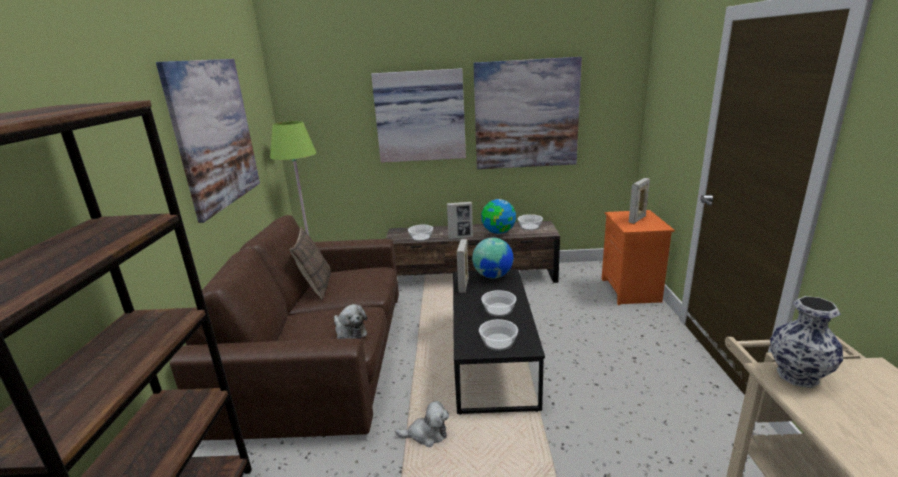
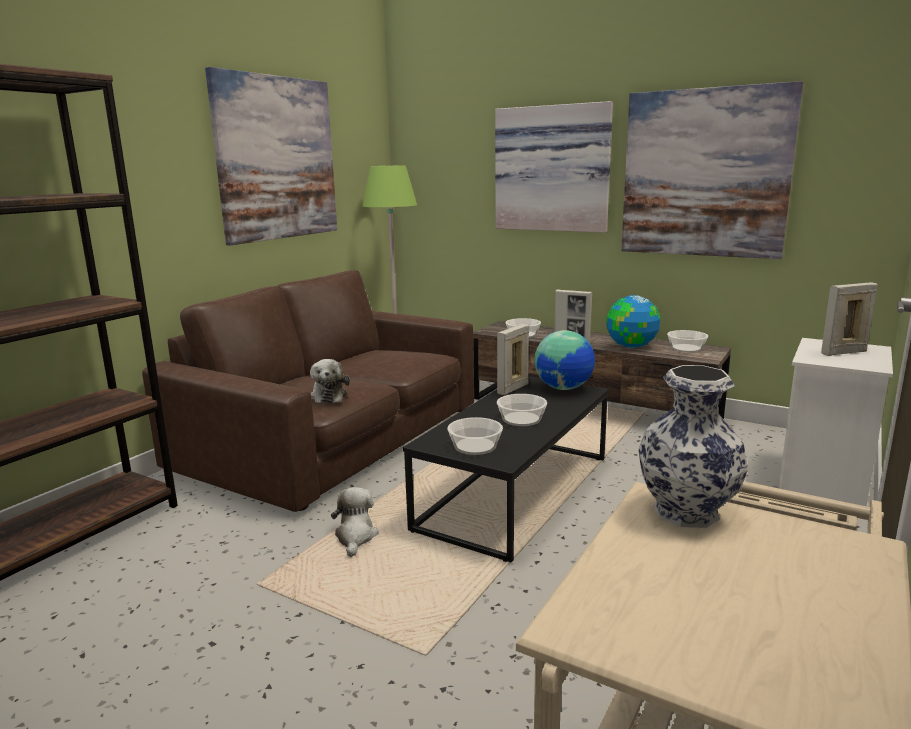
camera: 30 degrees right, 5 degrees down
pillow [290,227,331,300] -> none
plush toy [395,401,449,447] -> plush toy turned 120 degrees counterclockwise [331,487,379,557]
orange nightstand [602,210,675,305] -> white nightstand [779,338,893,506]

